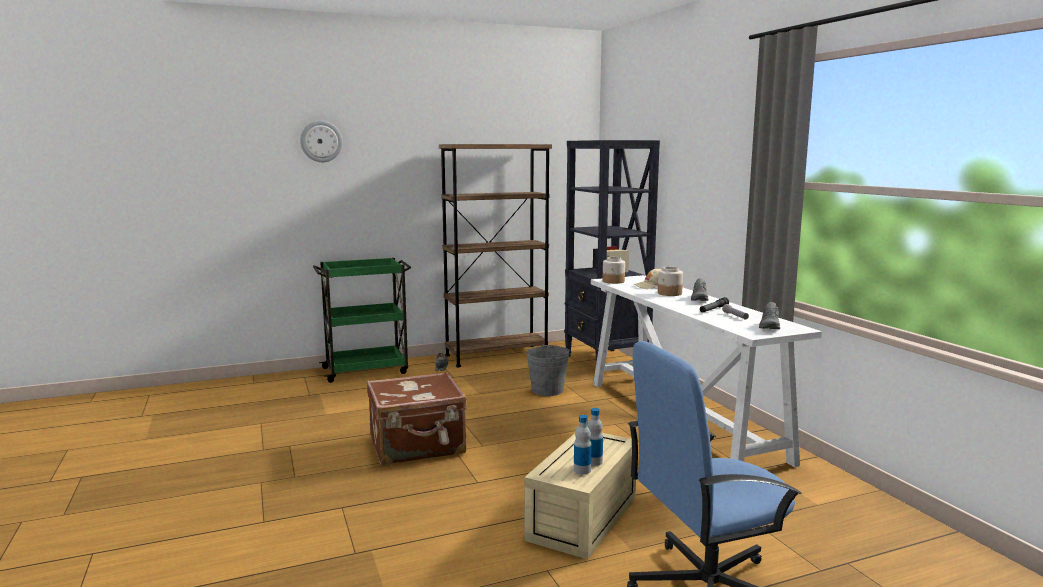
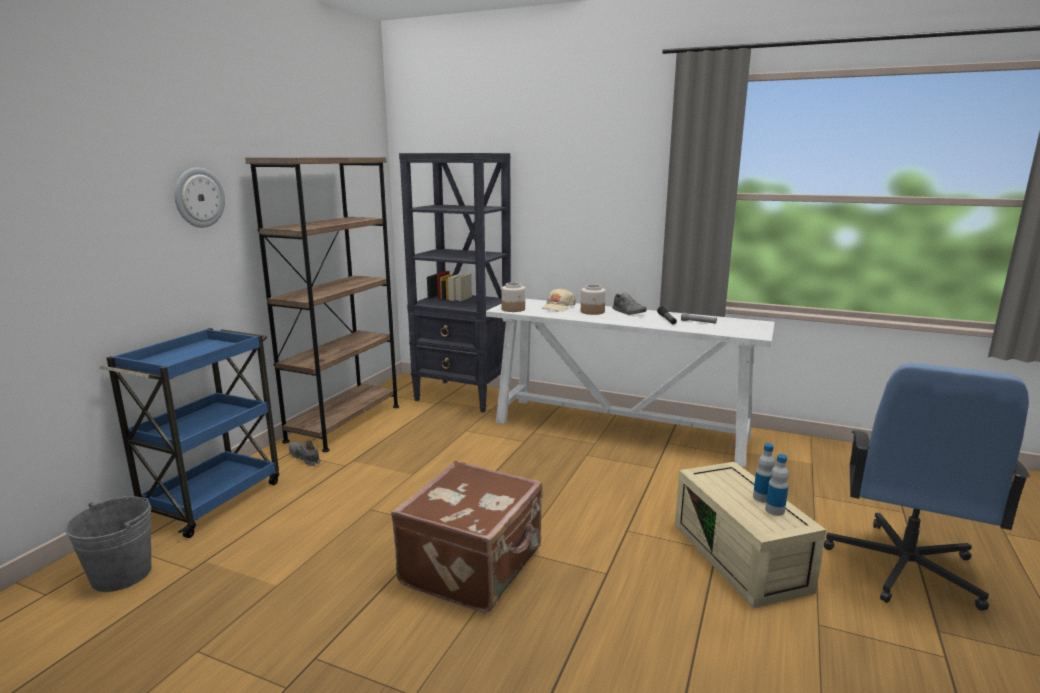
camera: 45 degrees left, 5 degrees up
wall clock [300,120,343,162] -> wall clock moved to [175,167,225,228]
green cart [313,258,411,383] -> blue cart [99,328,279,538]
grey bucket [526,344,570,396] -> grey bucket moved to [65,496,152,592]
grey shoe [759,302,780,329] -> none

